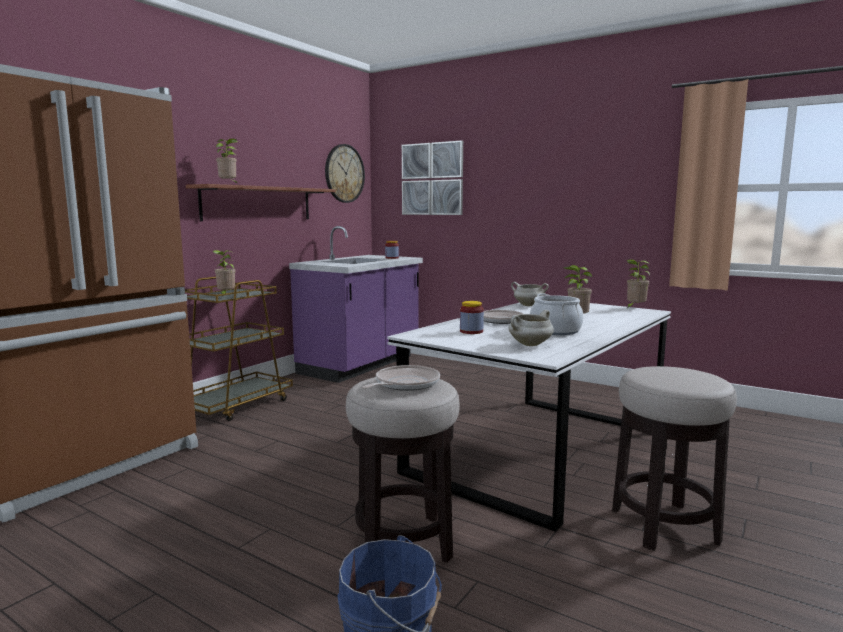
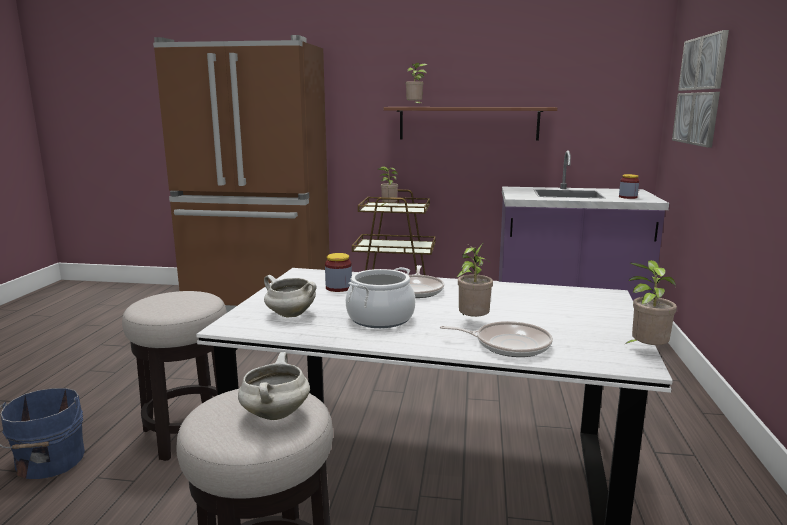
camera: 65 degrees right, 5 degrees up
wall clock [325,144,365,203] -> none
frying pan [362,365,440,391] -> frying pan moved to [440,321,553,357]
white cooking pot [511,282,549,306] -> white cooking pot moved to [238,352,310,420]

